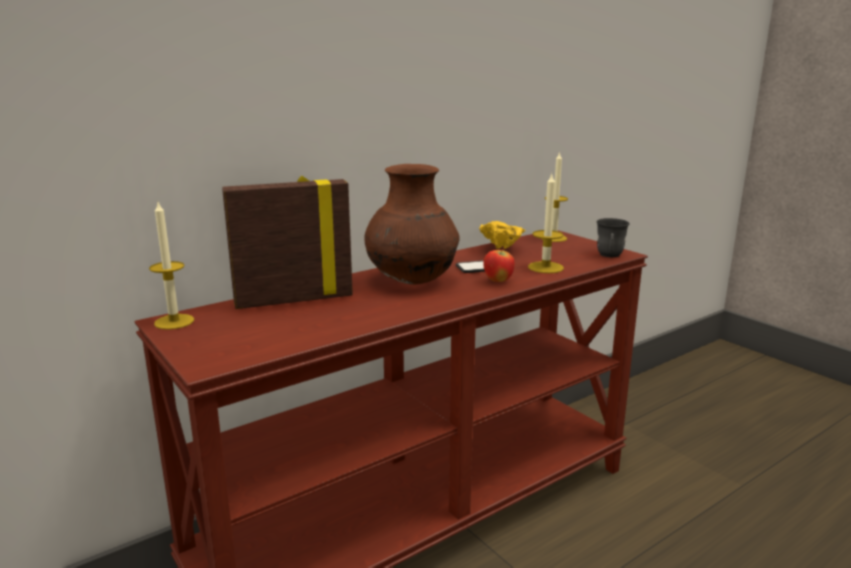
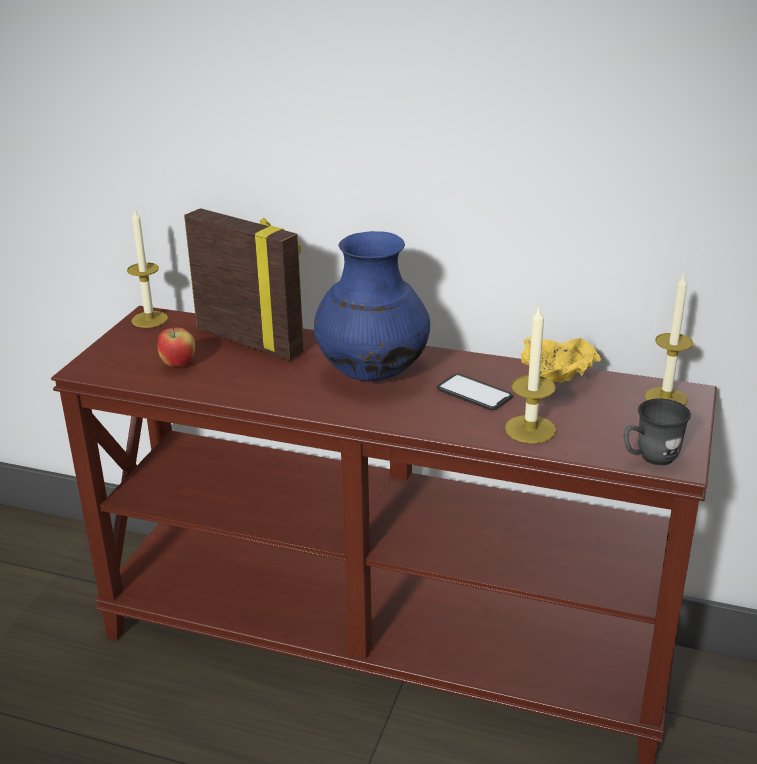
camera: 55 degrees right, 10 degrees up
brown vase [364,164,460,285] -> blue vase [314,231,430,381]
apple [483,246,515,282] -> apple moved to [157,326,195,367]

